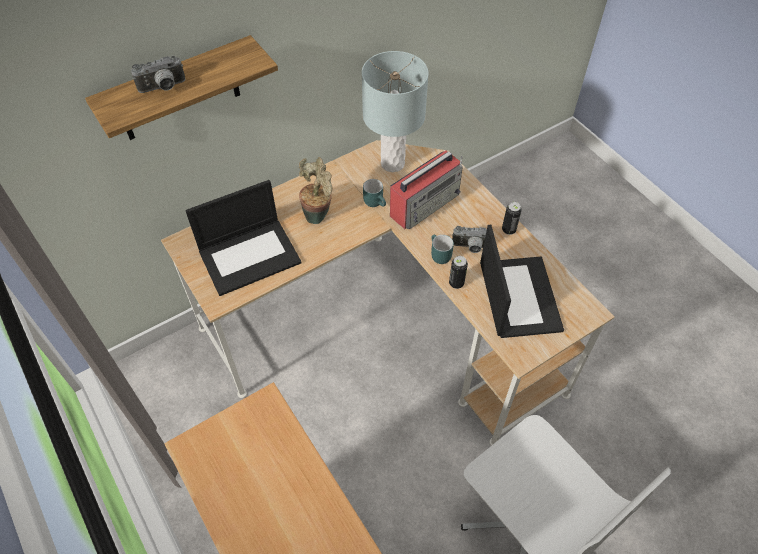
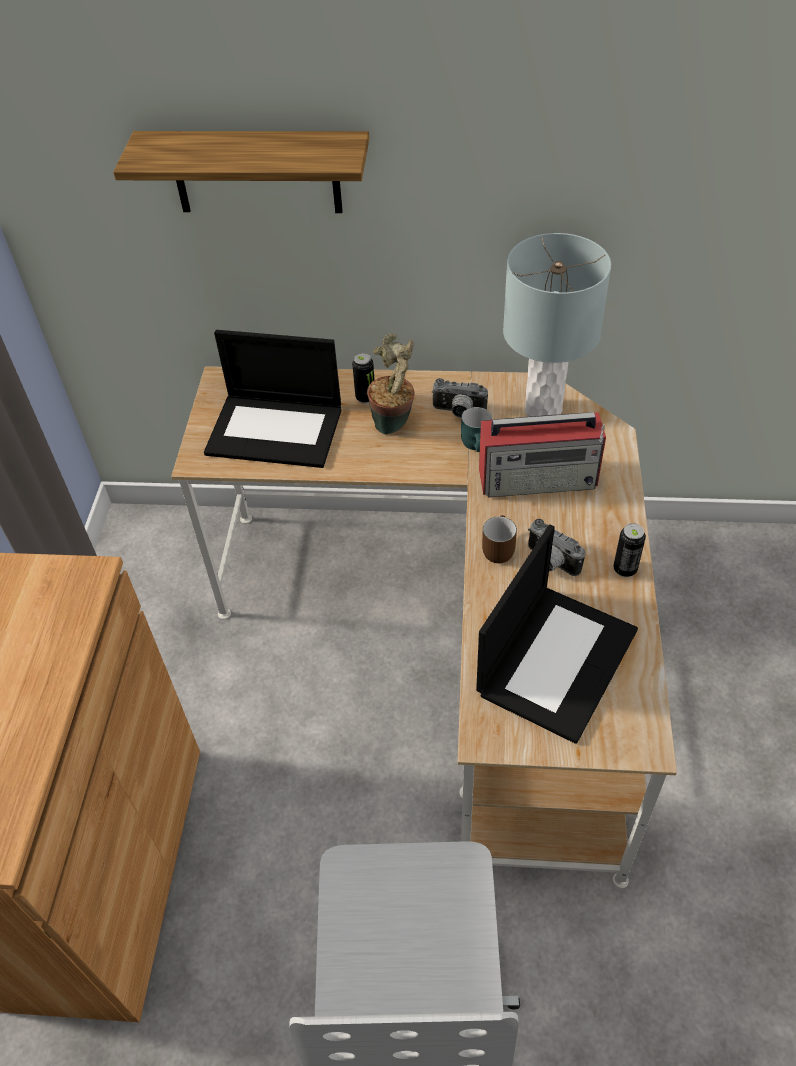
camera: 40 degrees right, 5 degrees down
camera [131,56,185,93] -> camera moved to [431,378,488,418]
turquoise mug [431,235,454,264] -> brown mug [482,515,517,563]
can [449,256,468,289] -> can moved to [352,353,374,403]

